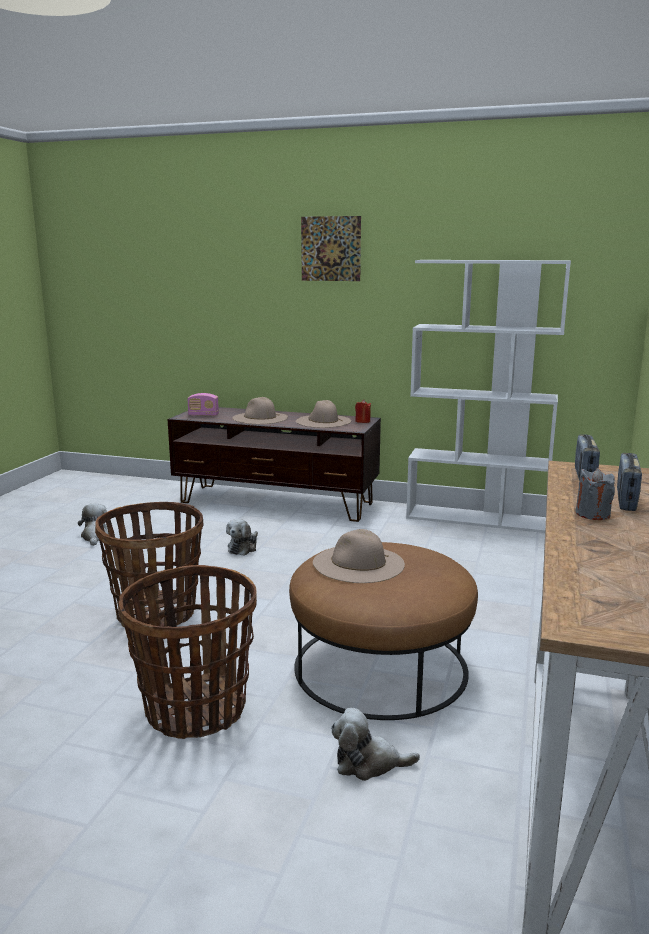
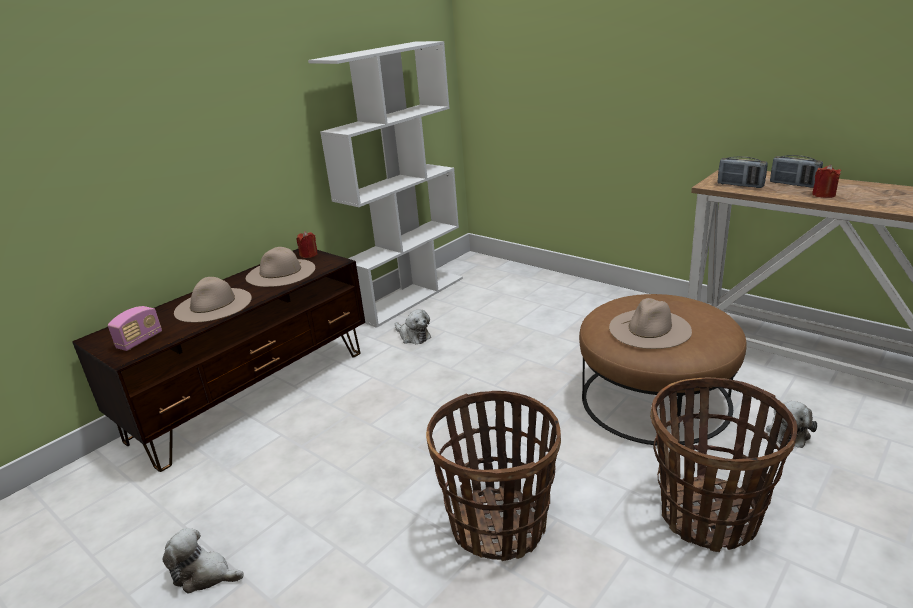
camera: 65 degrees left, 10 degrees up
plush toy [226,519,258,556] -> plush toy moved to [395,309,431,344]
picture [301,216,361,281] -> none
grey candle [575,468,615,520] -> red candle [812,165,841,198]

